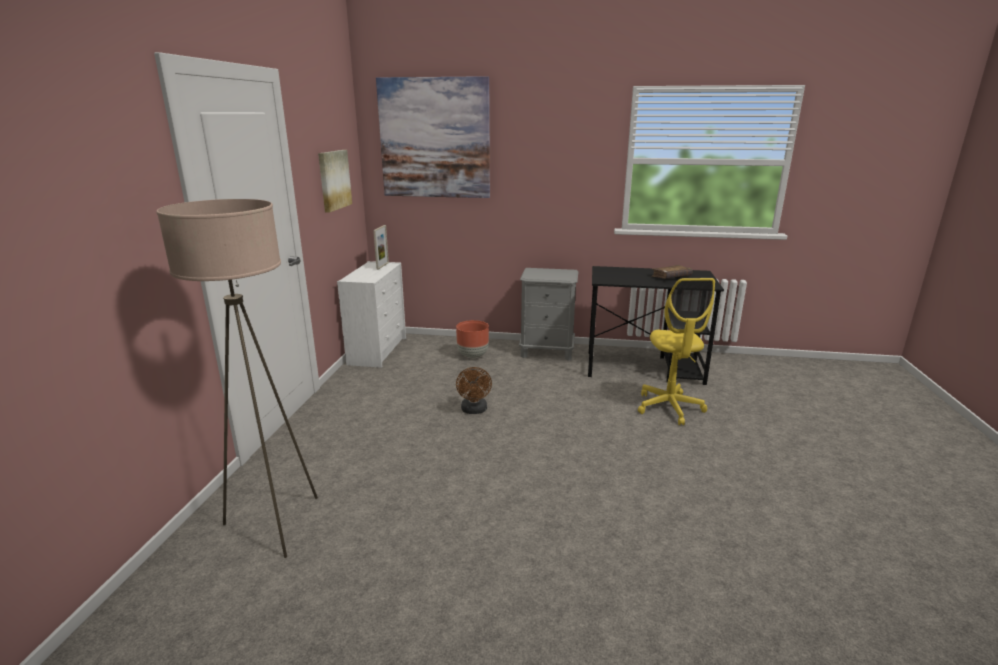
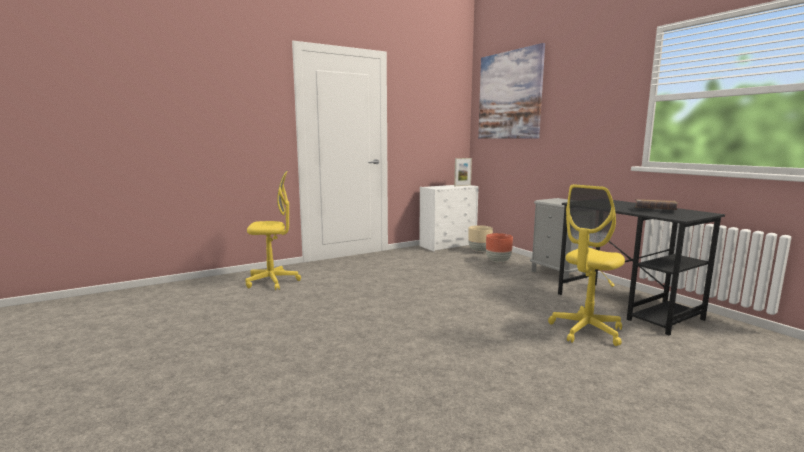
camera: 50 degrees right, 10 degrees down
beige floor lamp [156,199,318,558] -> yellow office chair [245,171,301,290]
picture [318,150,352,212] -> none
brown fan [456,367,492,414] -> none
none -> beige planter [468,225,493,252]

